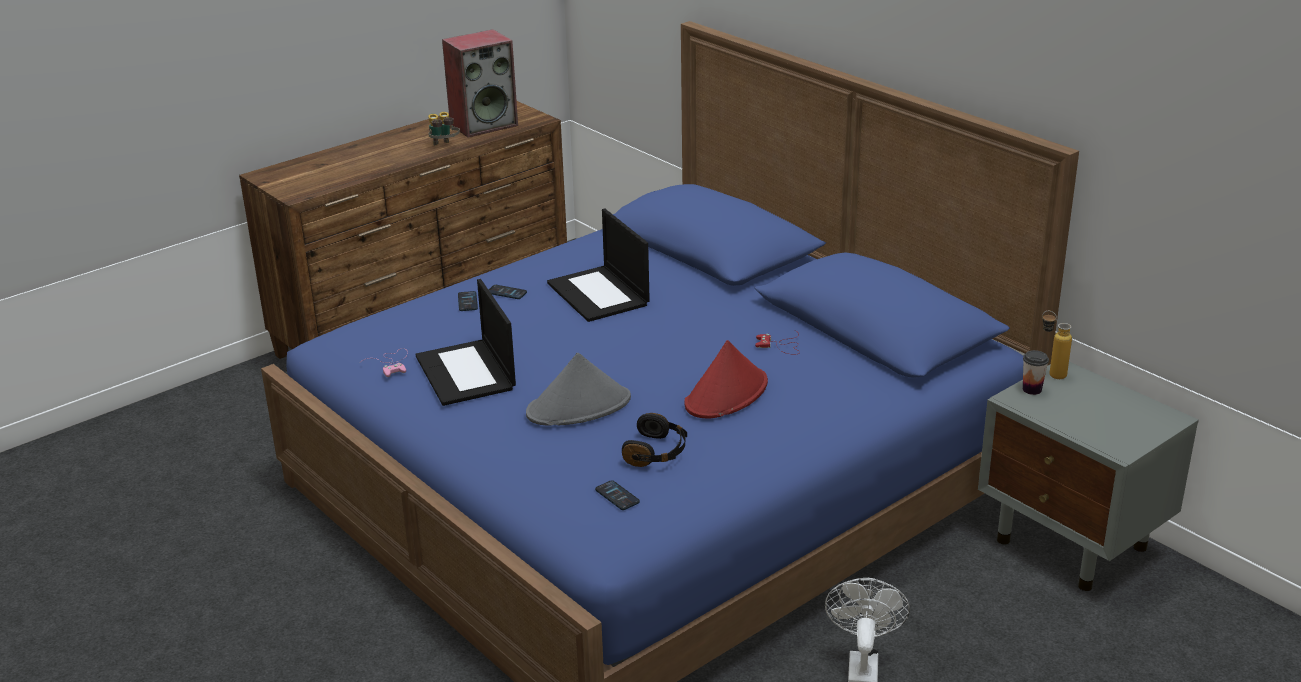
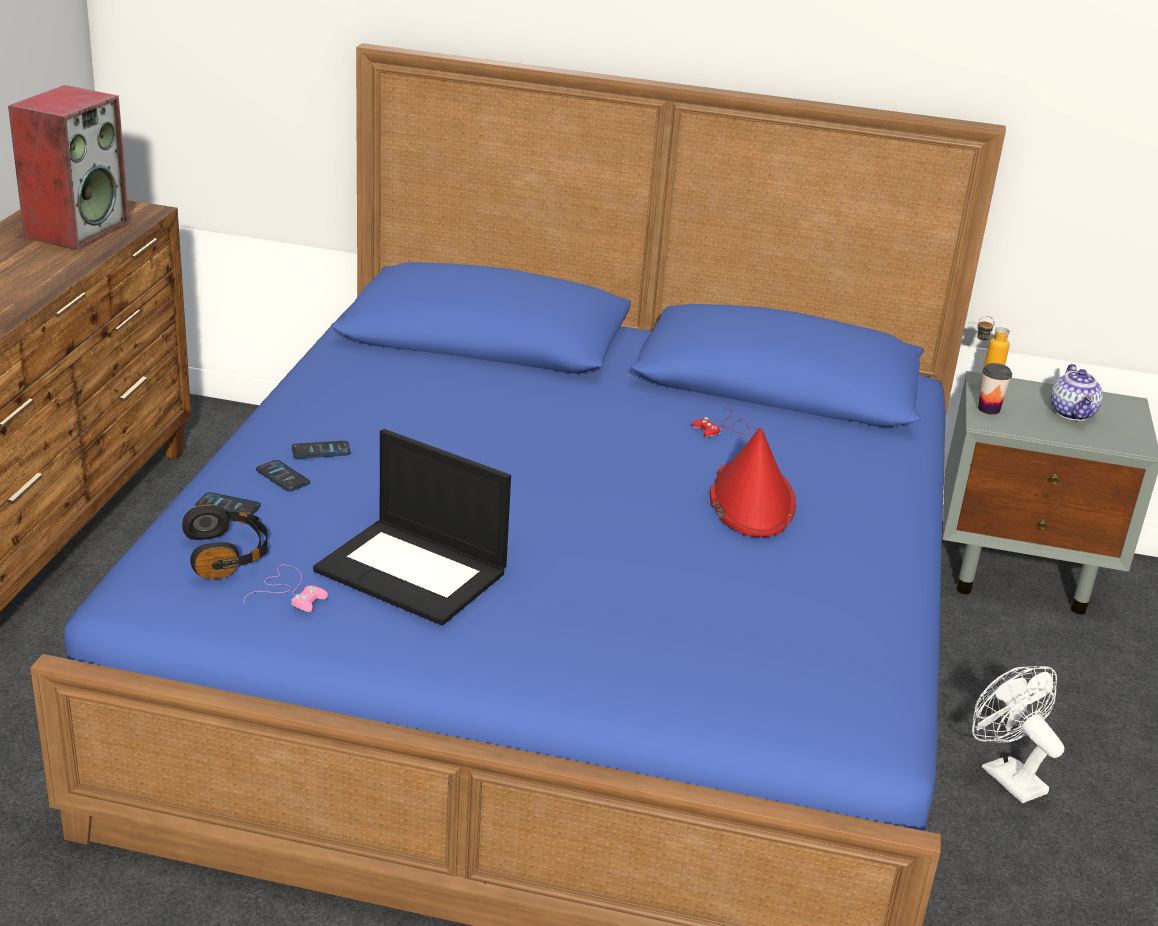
camera: 40 degrees left, 0 degrees up
binoculars [428,112,460,146] -> none
grey hat [526,353,631,426] -> none
laptop [547,209,650,322] -> none
phone [595,480,640,510] -> phone moved to [195,492,261,515]
black headphones [622,413,687,467] -> black headphones moved to [182,504,268,579]
none -> teapot [1050,364,1103,421]

